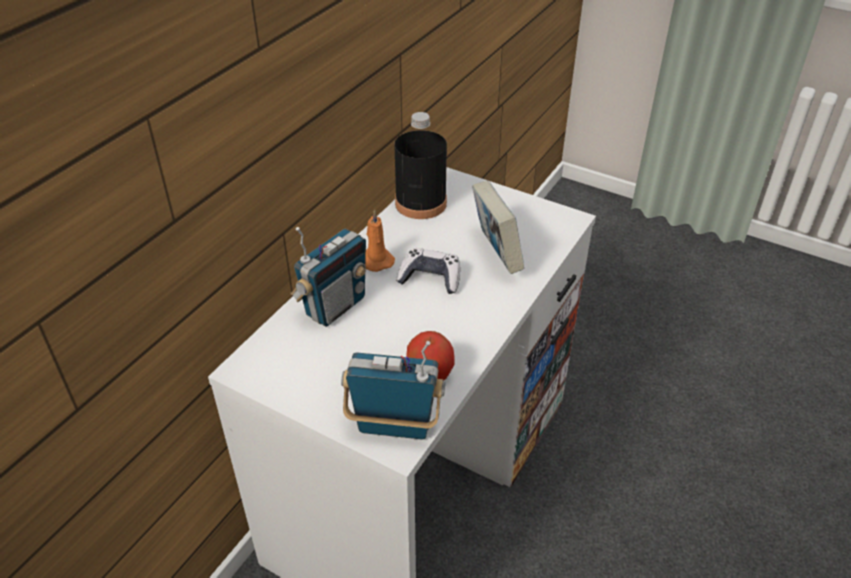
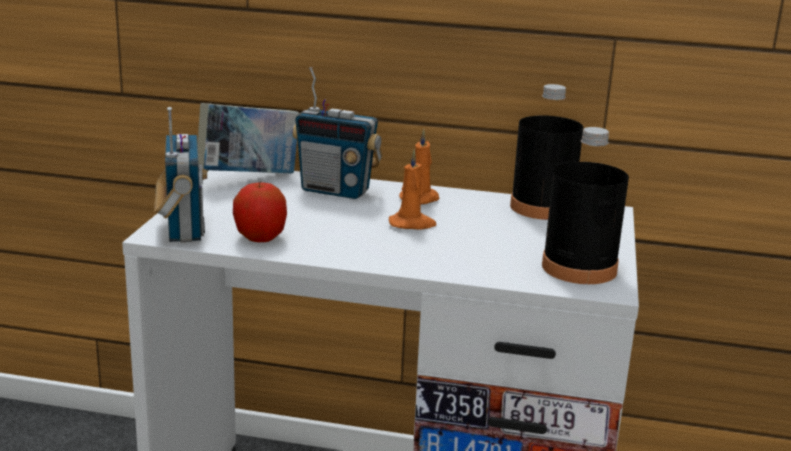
camera: 70 degrees right, 20 degrees down
game controller [396,248,460,294] -> orange candle [389,149,437,229]
book [472,181,524,274] -> book moved to [198,103,299,174]
none -> black bottle [542,127,629,284]

